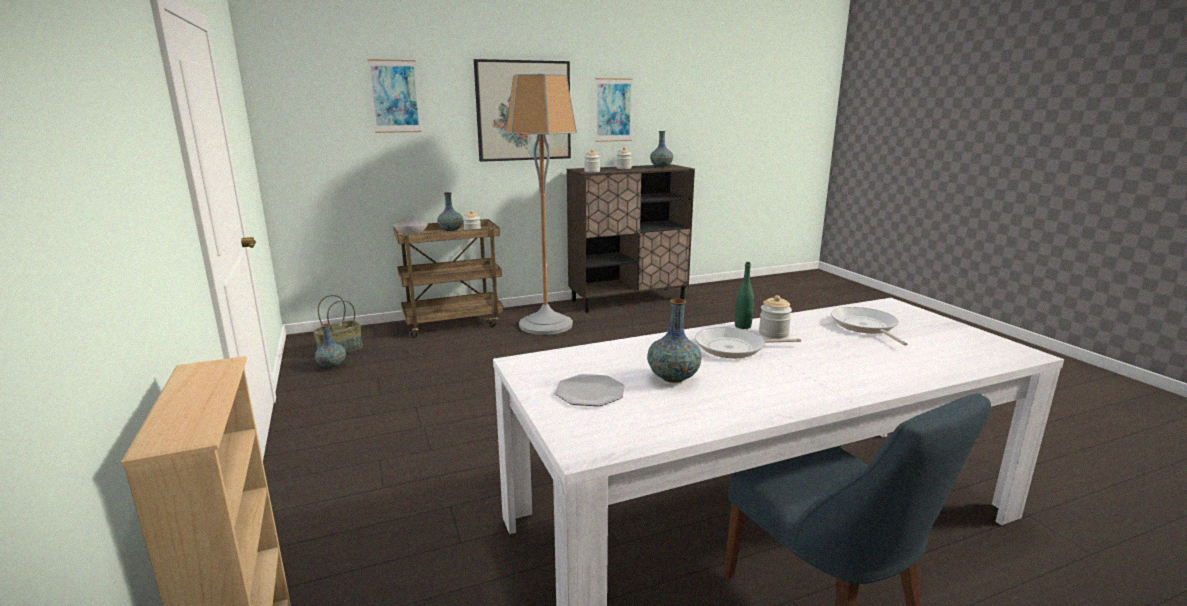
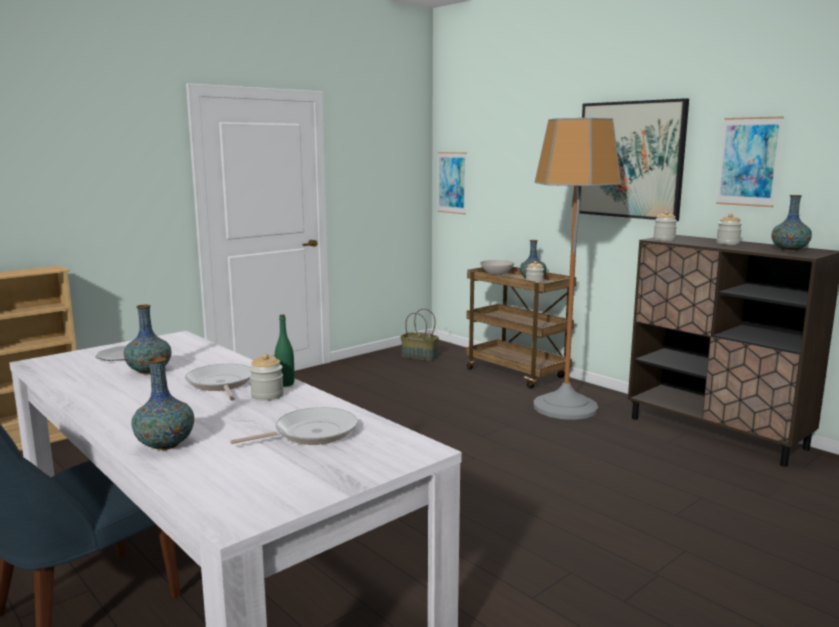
camera: 70 degrees right, 5 degrees down
vase [315,324,346,368] -> vase moved to [131,357,195,450]
picture [367,59,422,133] -> picture moved to [437,152,467,214]

